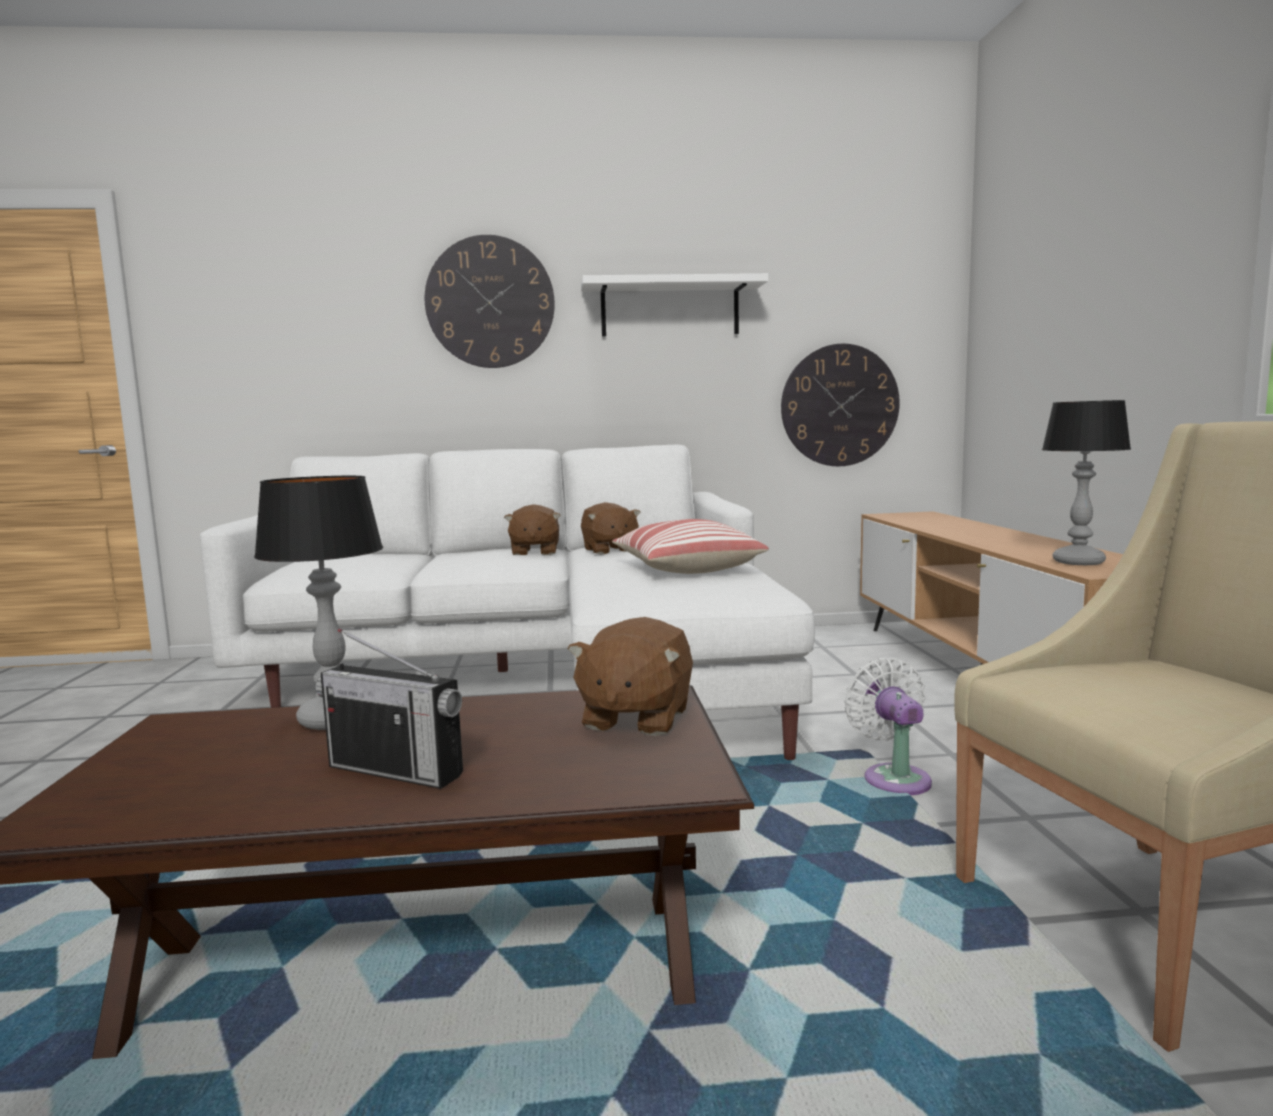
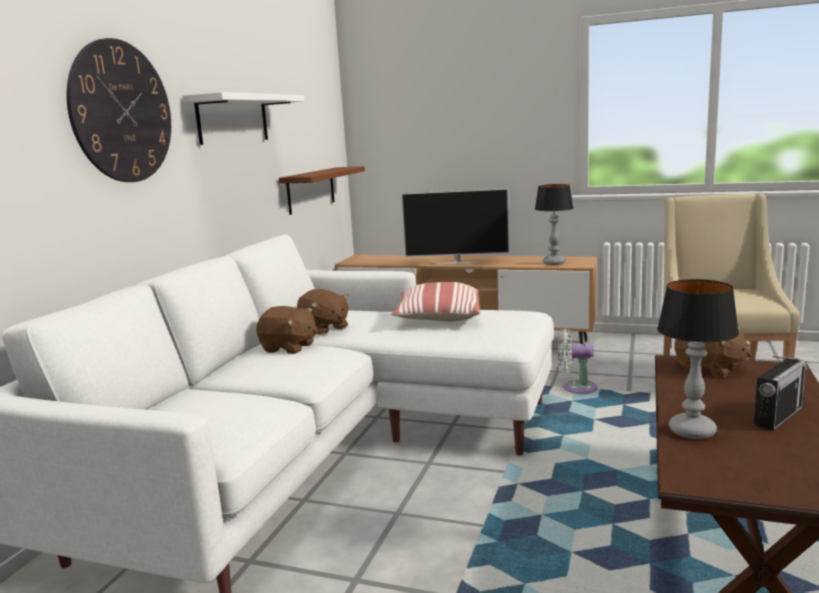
camera: 65 degrees left, 5 degrees up
brown plush toy [581,502,641,554] -> brown plush toy turned 45 degrees clockwise [297,289,349,335]
wall clock [781,344,900,466] -> brown shelf [279,166,365,215]
none -> television [401,188,510,264]

